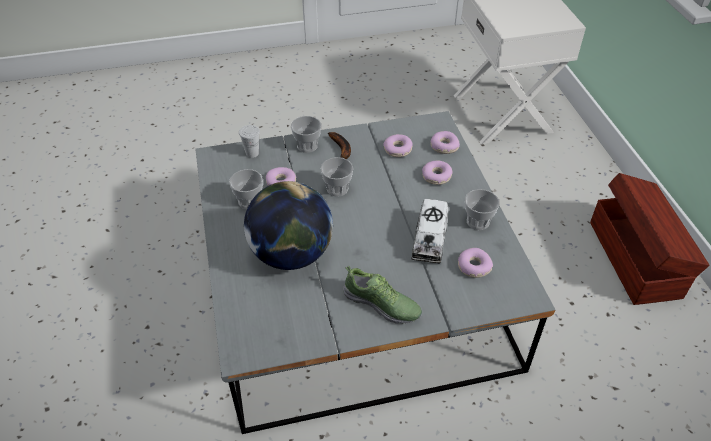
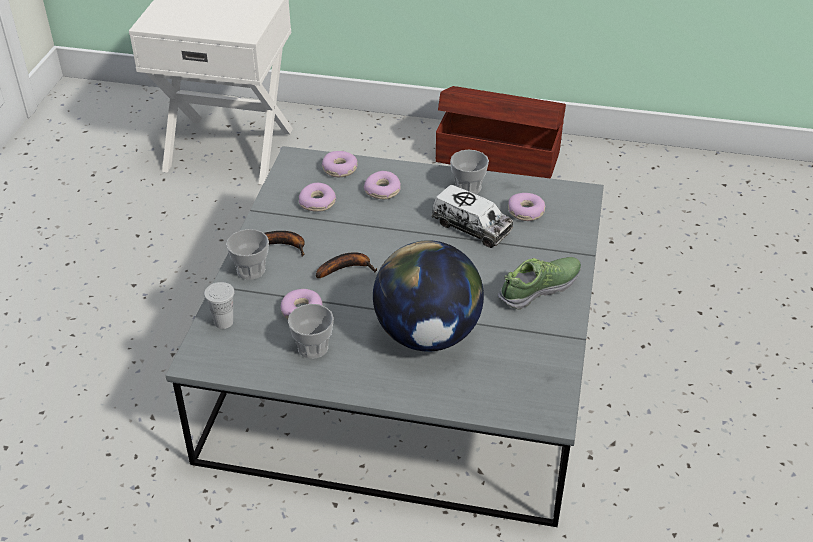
camera: 65 degrees left, 5 degrees down
cup [320,157,353,197] -> banana [316,252,377,278]

